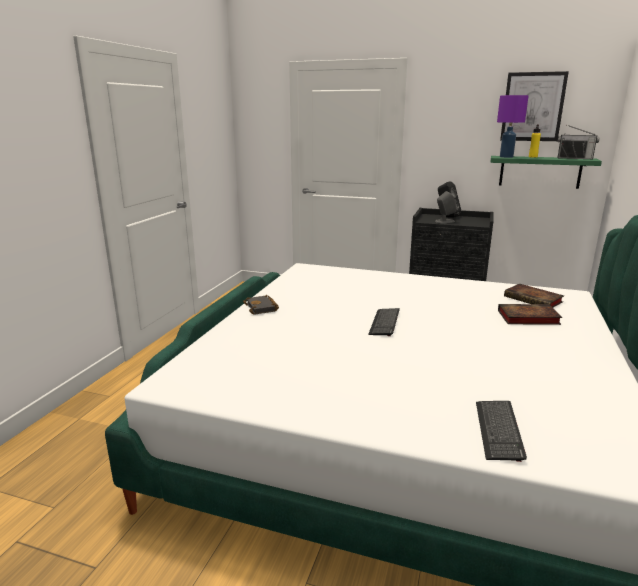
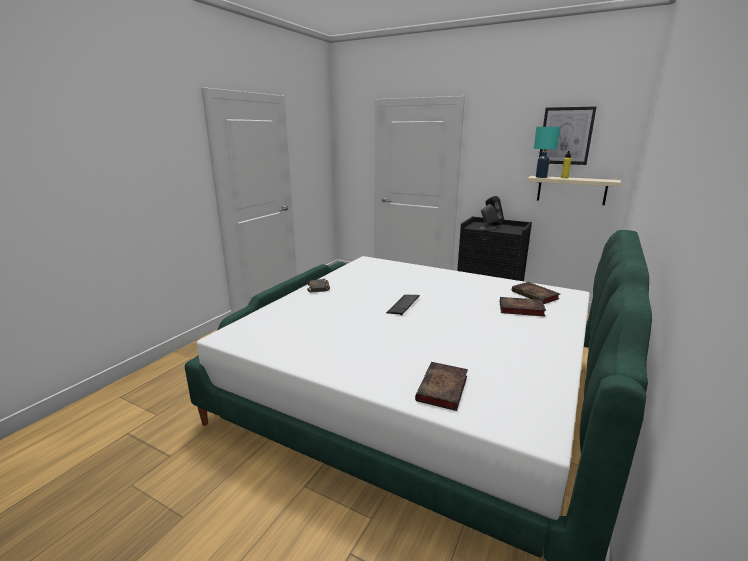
camera: 10 degrees right, 0 degrees up
keyboard [476,401,527,462] -> book [415,362,468,411]
green shelf [490,156,602,189] -> beige shelf [527,176,621,205]
purple table lamp [497,95,529,158] -> turquoise table lamp [534,127,560,178]
radio [558,125,600,159] -> none

